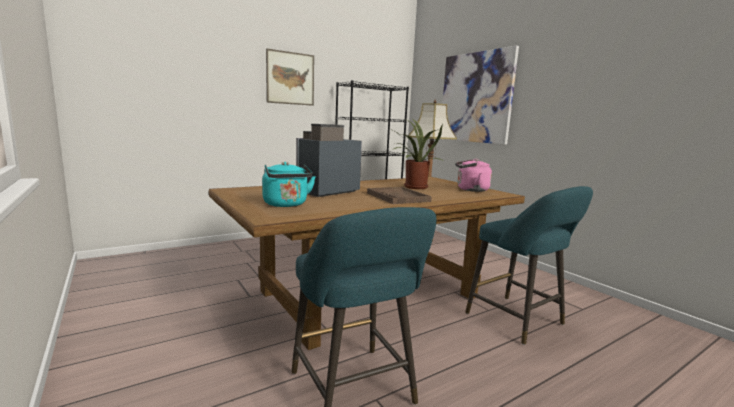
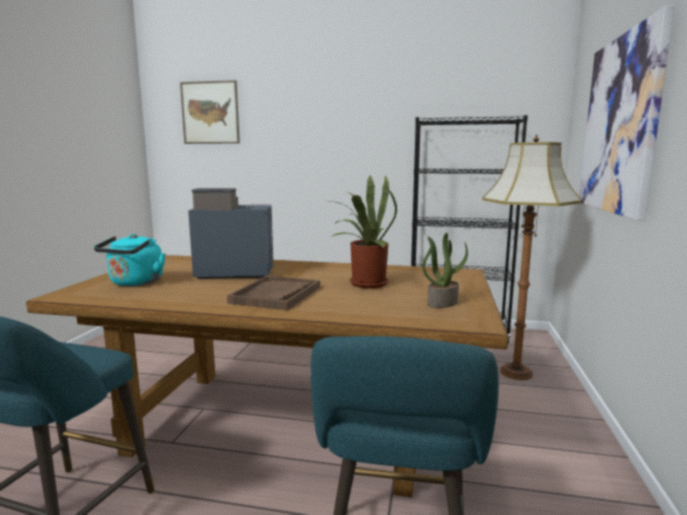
camera: 45 degrees right, 0 degrees up
picture [266,48,314,106] -> picture moved to [180,80,240,144]
pink kettle [455,159,492,192] -> potted plant [422,233,468,308]

